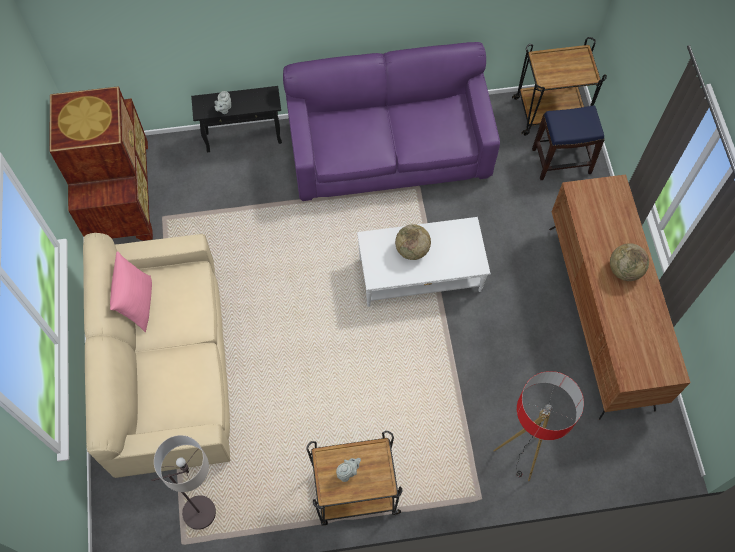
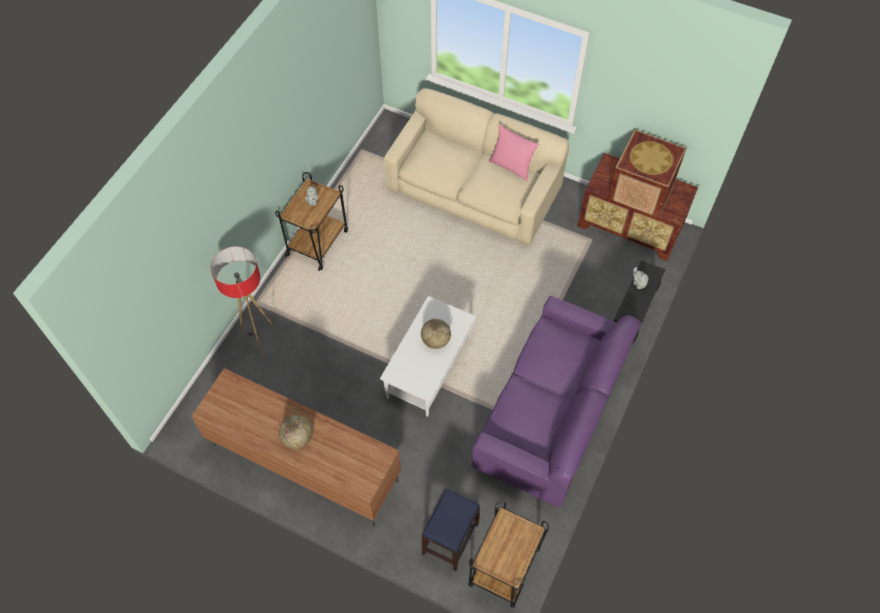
camera: 125 degrees right, 5 degrees down
grey floor lamp [151,435,216,530] -> none

